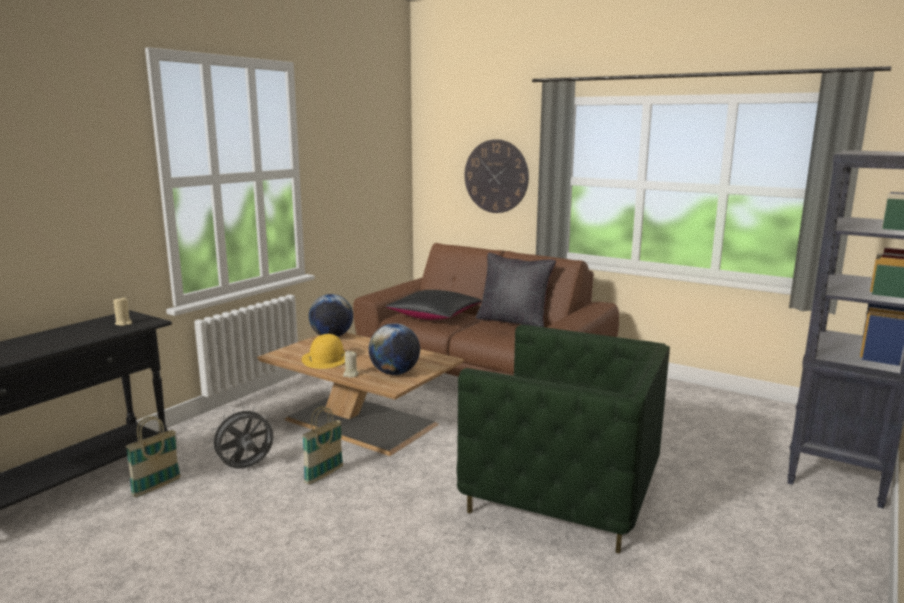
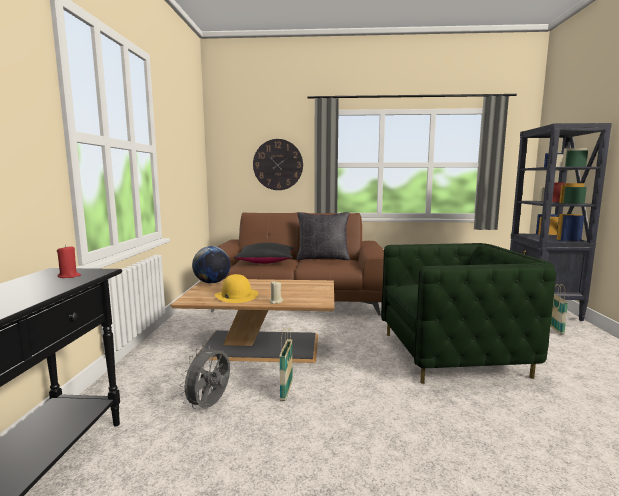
camera: 30 degrees left, 5 degrees down
beige candle [113,297,132,326] -> red candle [57,245,81,278]
basket [125,416,181,497] -> basket moved to [550,284,568,335]
globe [369,323,420,375] -> none

